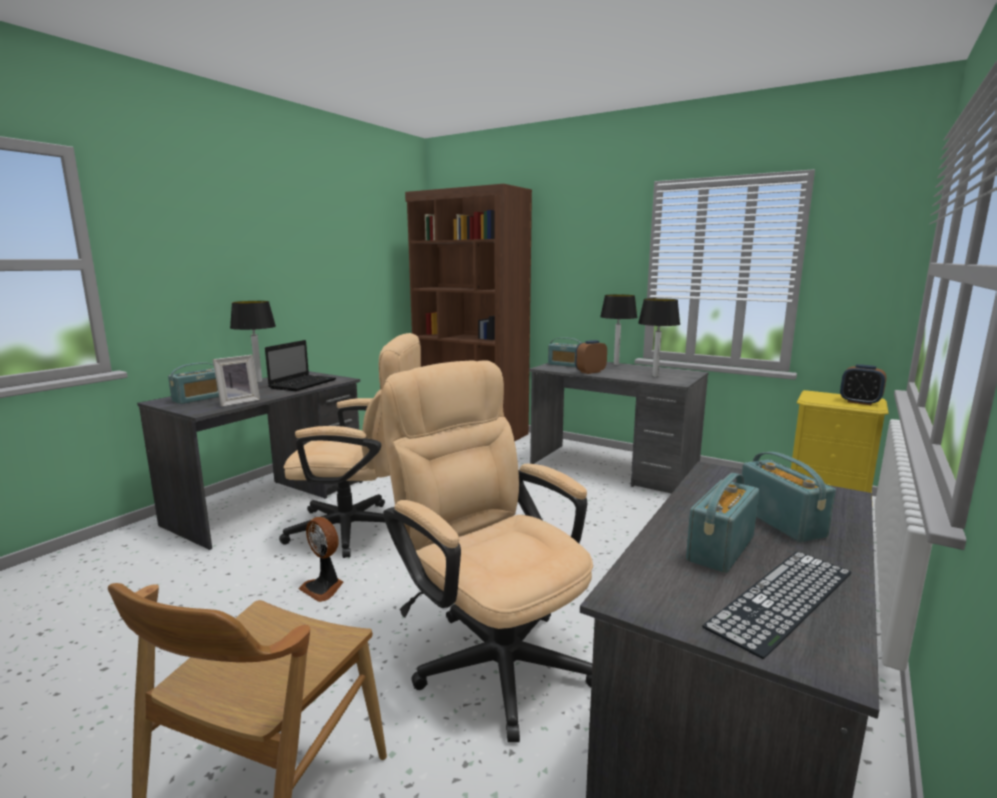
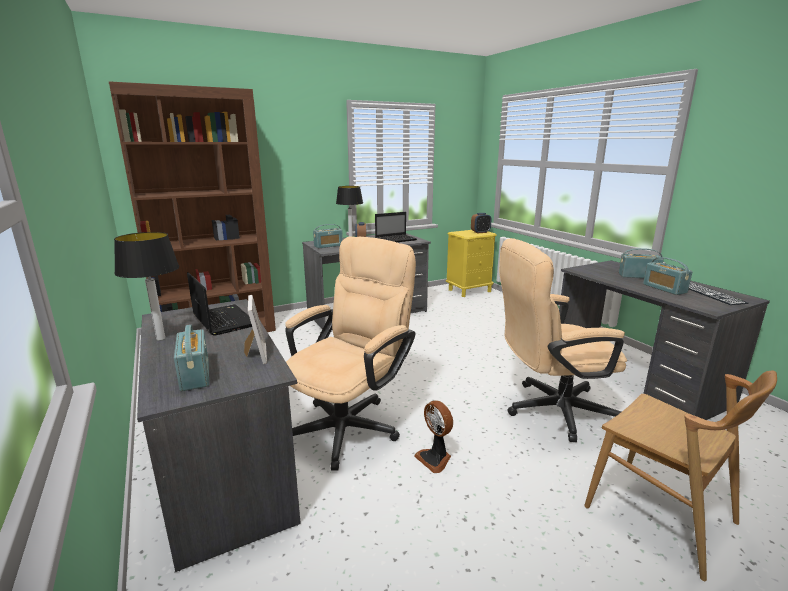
camera: 60 degrees left, 5 degrees up
fan [298,517,343,602] -> fan turned 75 degrees clockwise [414,400,453,473]
table lamp [638,298,680,377] -> laptop [375,212,417,242]

